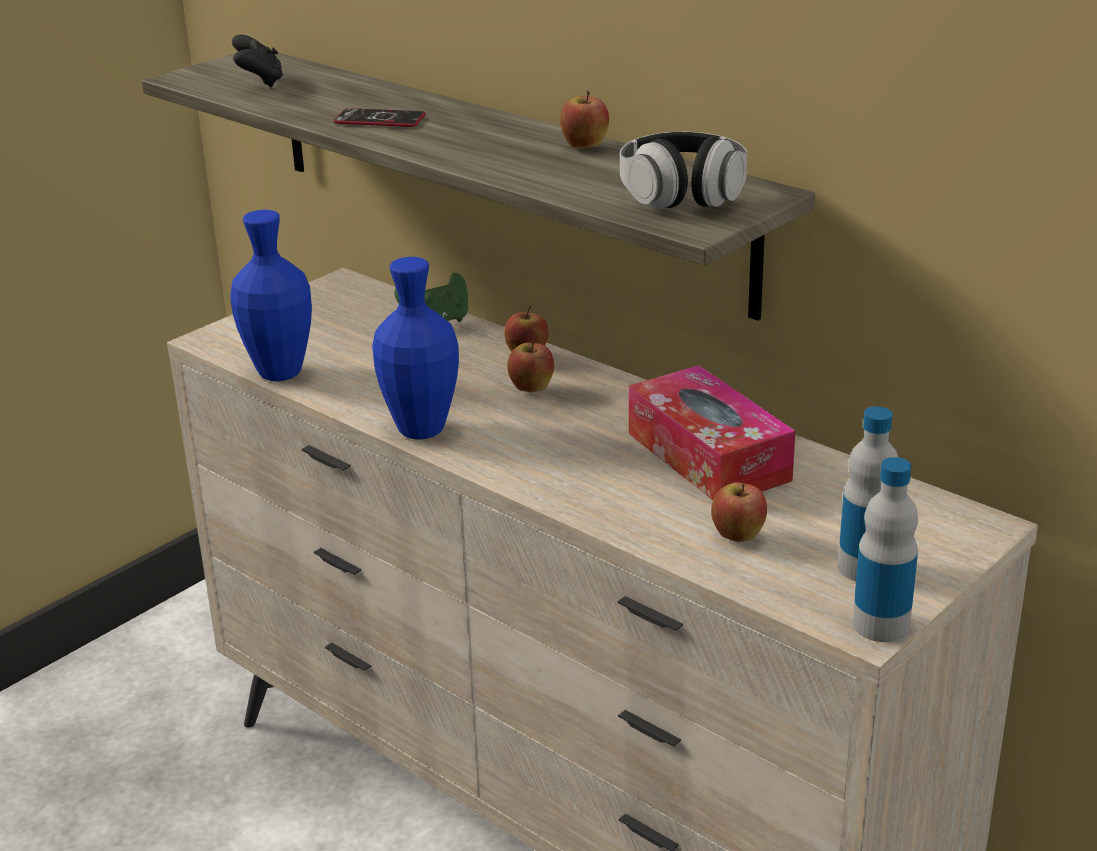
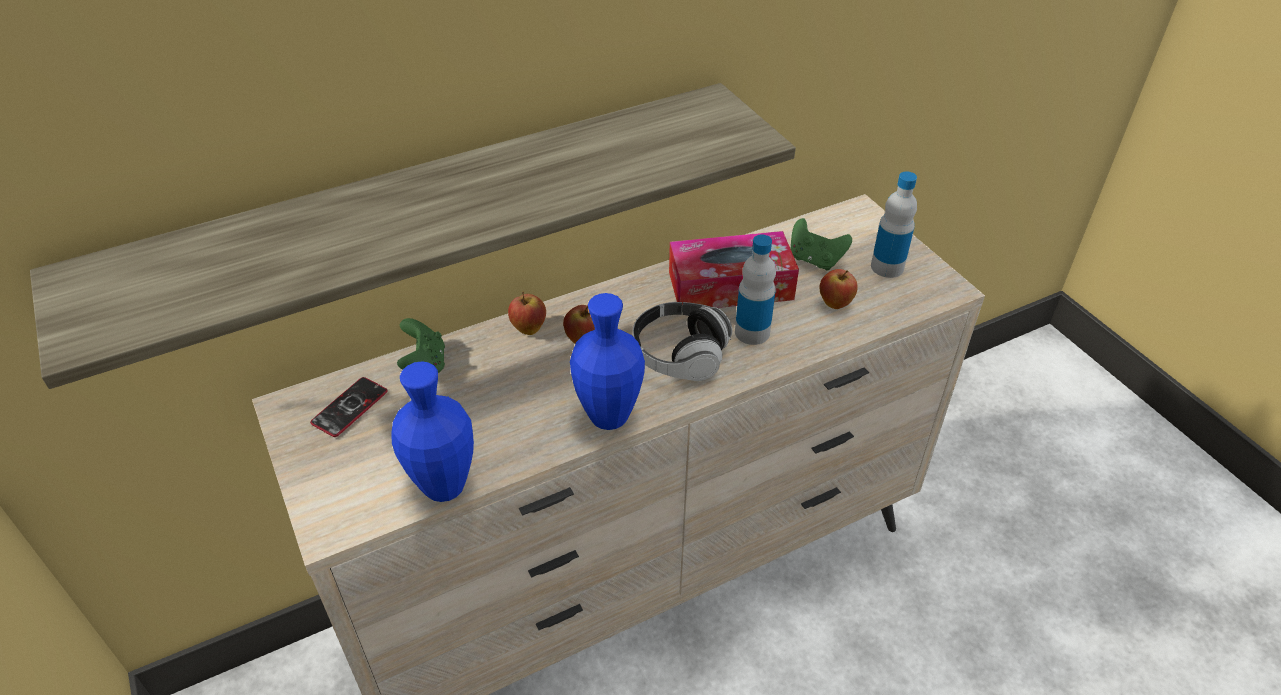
camera: 70 degrees left, 15 degrees up
black game controller [232,35,283,87] -> none
phone [334,108,426,127] -> phone moved to [310,377,387,437]
apple [560,91,609,148] -> none
headphones [620,132,747,209] -> headphones moved to [633,302,732,381]
bottle [853,457,918,642] -> bottle moved to [735,235,776,345]
none -> green game controller [791,218,852,271]

